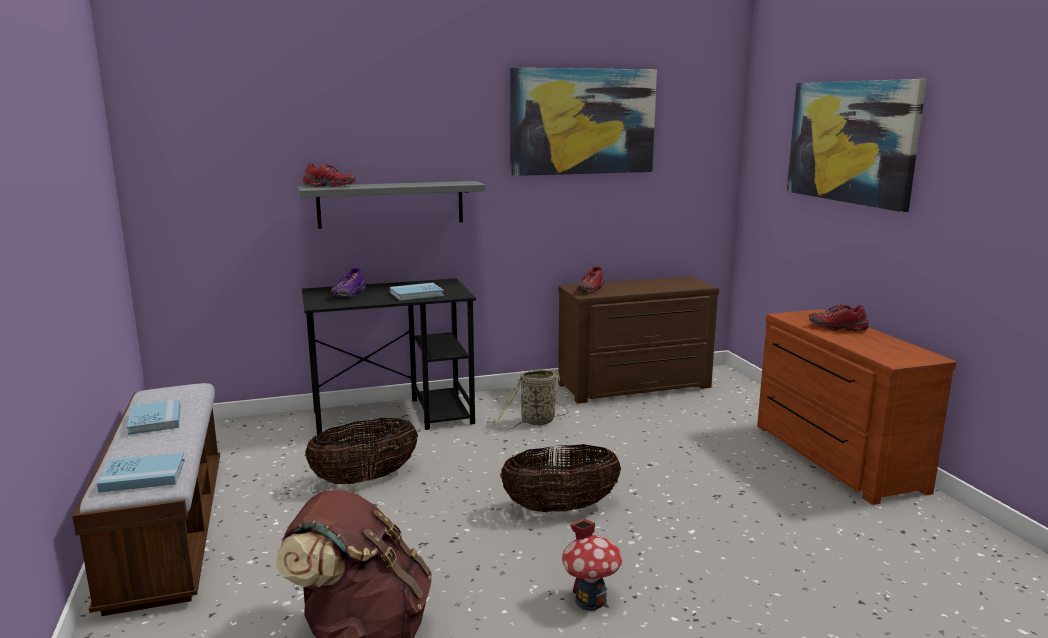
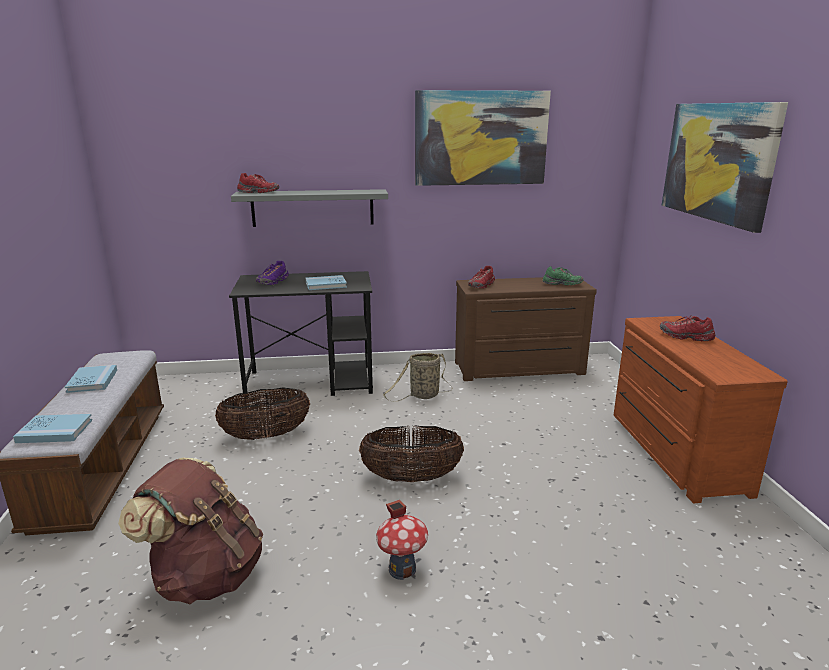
camera: 10 degrees right, 5 degrees up
none -> green shoe [543,266,584,286]

